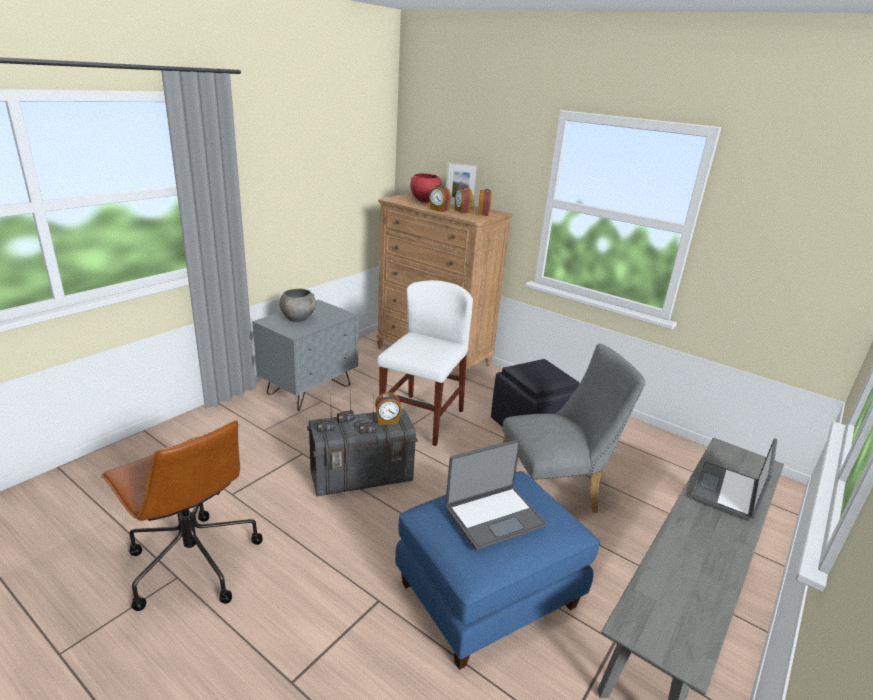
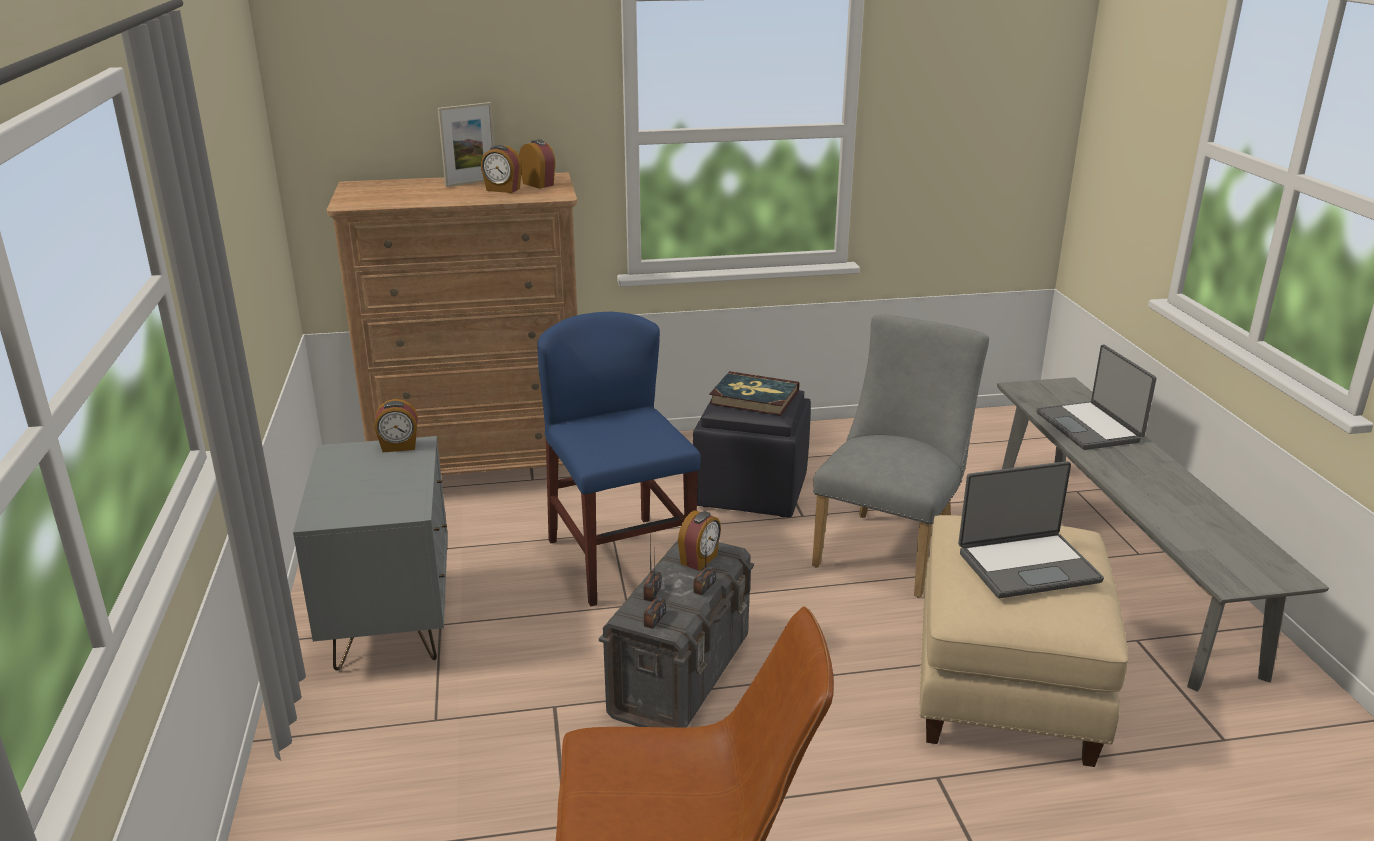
camera: 45 degrees left, 0 degrees up
grey bowl [280,289,317,322] -> none
white chair [377,280,473,446] -> blue chair [537,312,701,606]
blue ottoman [395,471,600,670] -> beige ottoman [919,515,1129,767]
red bowl [410,173,441,202] -> none
alarm clock [429,185,451,212] -> alarm clock moved to [374,399,418,452]
laptop [445,439,547,551] -> laptop turned 60 degrees clockwise [958,461,1104,598]
none -> book [709,371,799,416]

